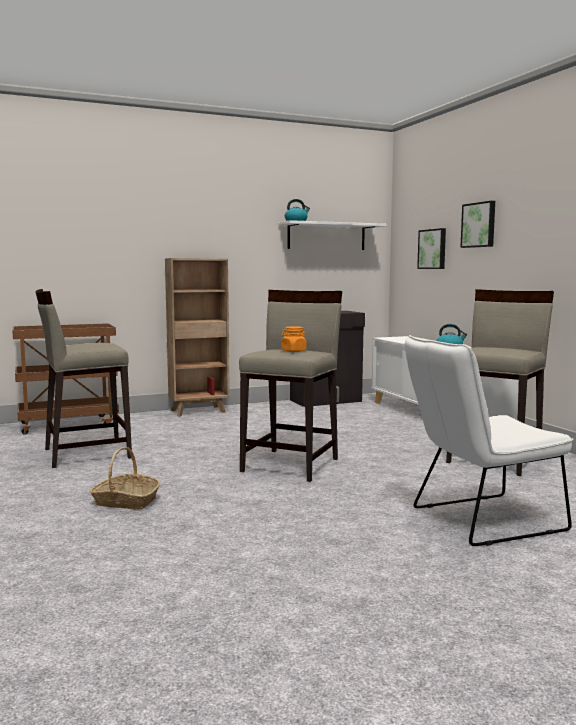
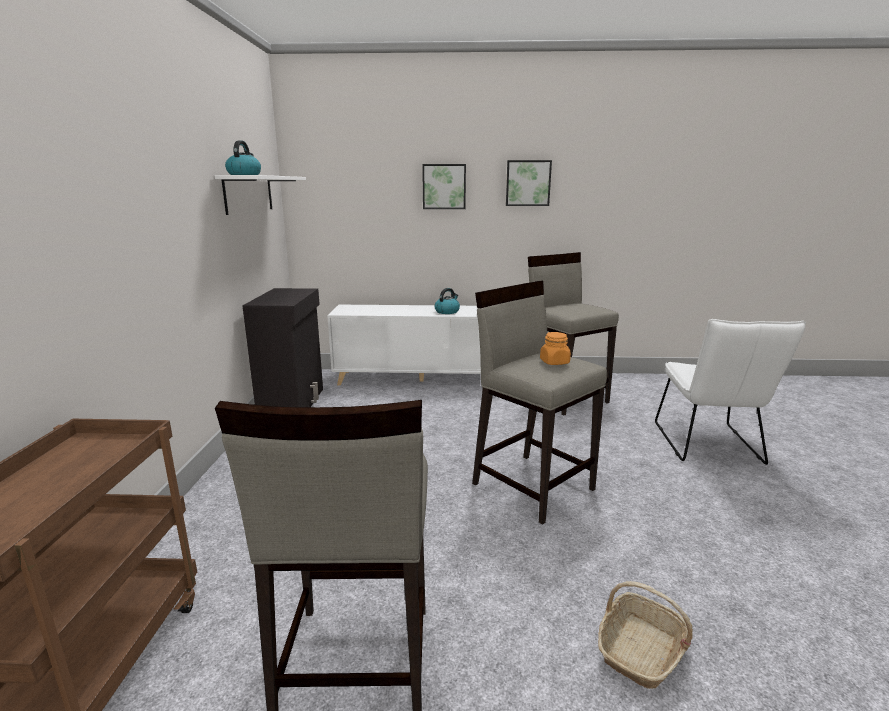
camera: 65 degrees left, 10 degrees up
brown bookcase [165,258,230,417] -> none
picture [417,228,446,269] -> picture moved to [506,160,552,206]

